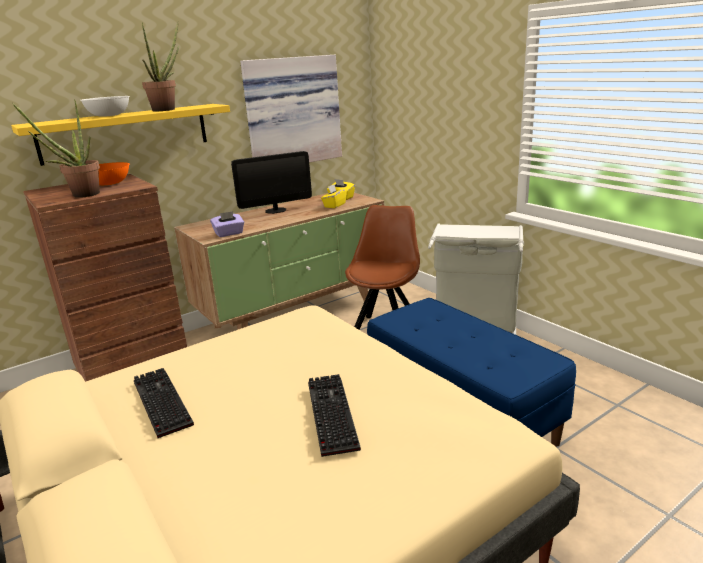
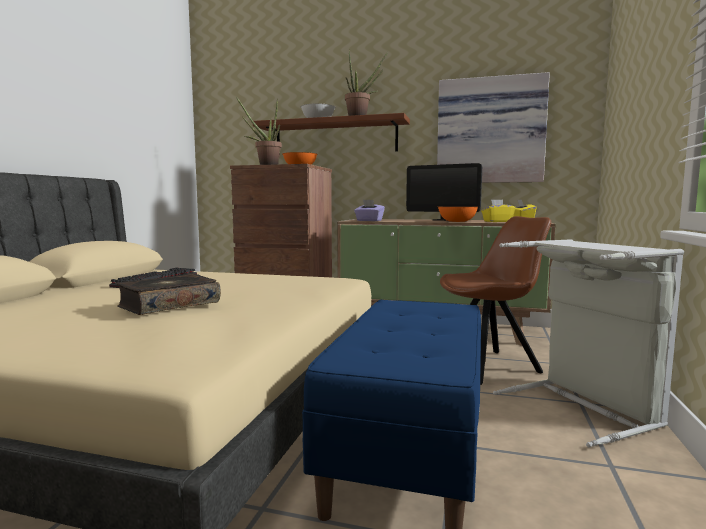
camera: 50 degrees right, 15 degrees down
yellow shelf [11,104,230,166] -> brown shelf [253,113,410,151]
keyboard [308,374,361,457] -> book [116,273,221,315]
none -> orange bowl [438,207,478,222]

